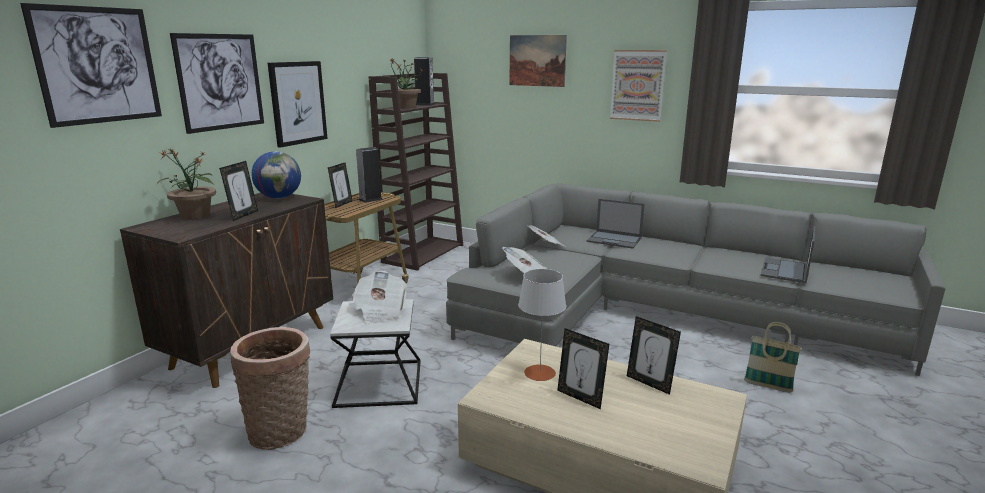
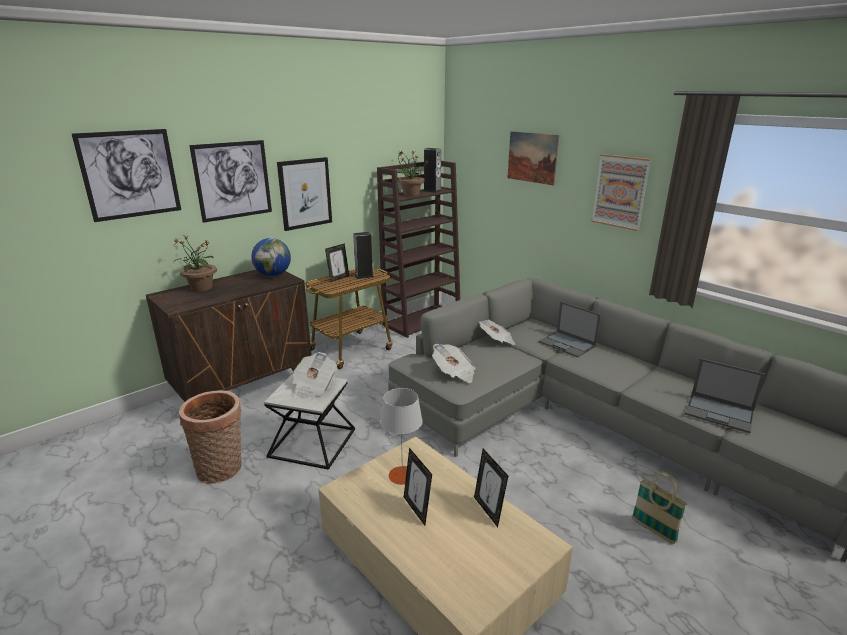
camera: 20 degrees right, 5 degrees up
picture frame [219,161,258,221] -> none
laptop [761,226,815,283] -> laptop turned 105 degrees counterclockwise [685,358,765,433]

